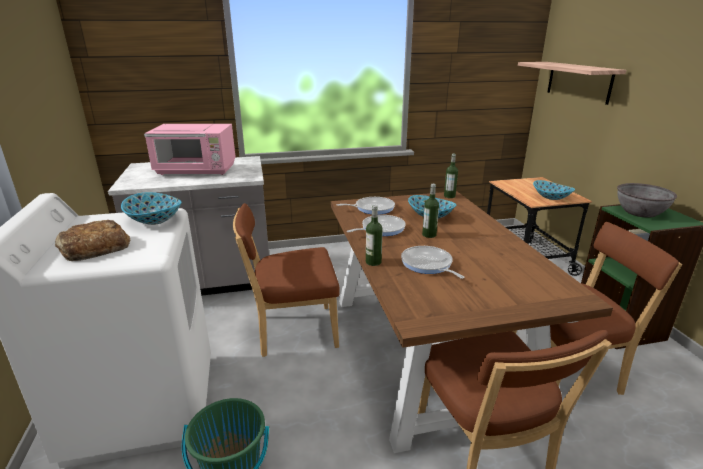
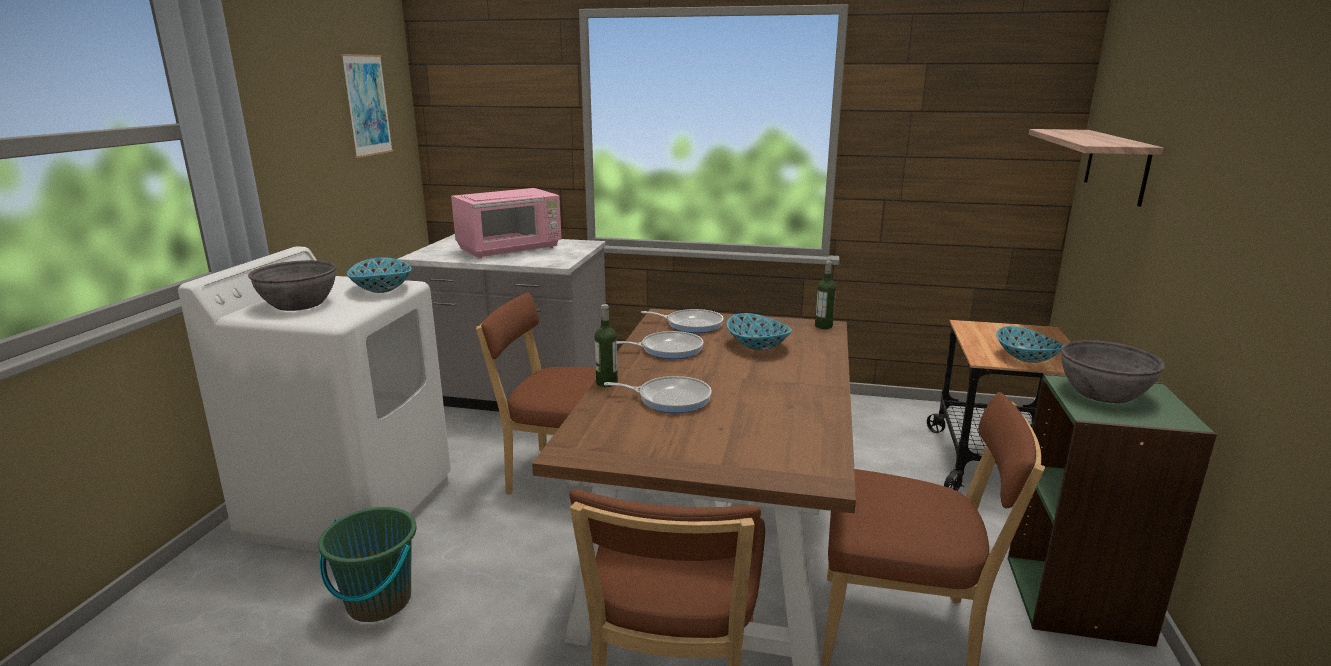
camera: 25 degrees right, 5 degrees down
bread [55,220,131,261] -> grey bowl [248,260,337,311]
pink microwave [144,124,236,175] -> pink microwave turned 60 degrees counterclockwise [451,188,561,258]
frying pan [401,246,465,279] -> frying pan turned 105 degrees clockwise [604,376,712,413]
bottle [422,184,439,238] -> none
none -> picture [341,54,393,158]

